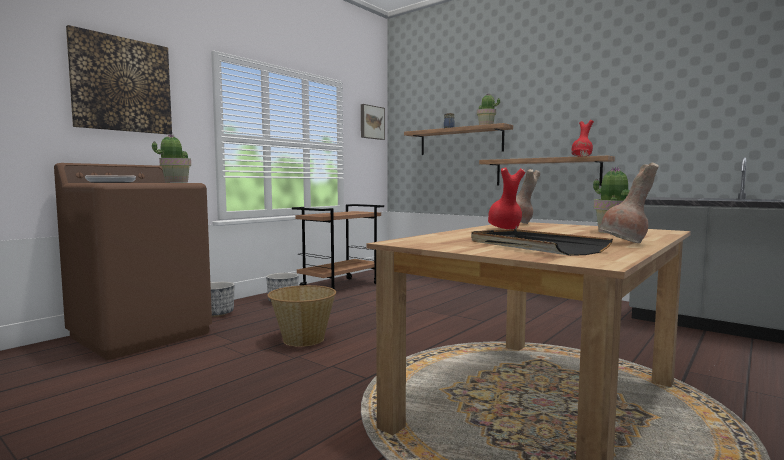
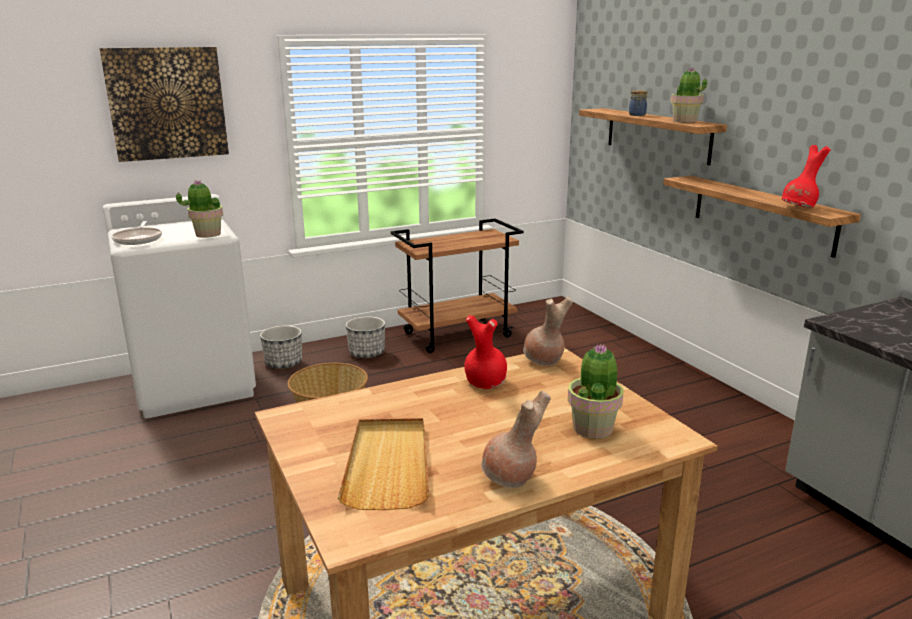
camera: 25 degrees right, 15 degrees up
brown washing machine [54,163,212,360] -> white washing machine [103,194,256,419]
picture [361,104,385,140] -> none
black tray [471,229,613,256] -> beige tray [338,418,429,510]

